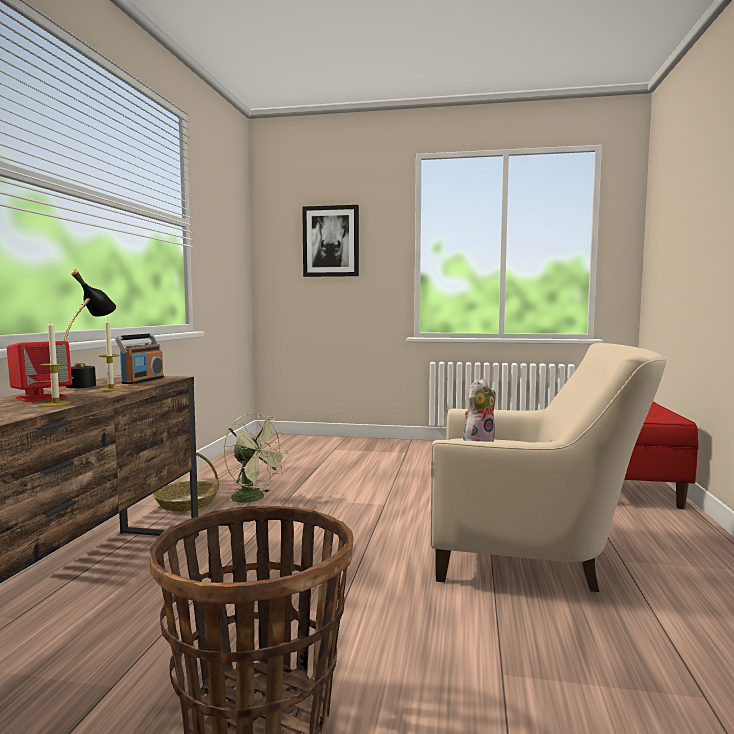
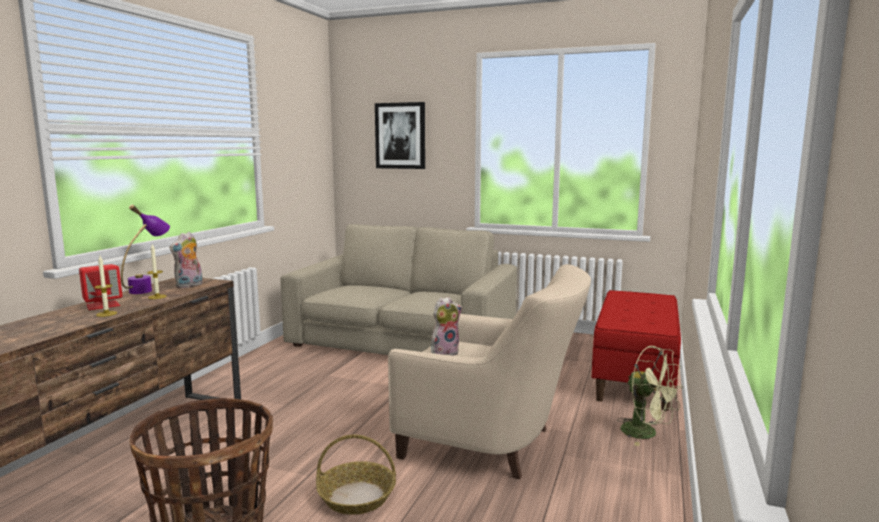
camera: 10 degrees right, 5 degrees up
black table lamp [63,269,116,388] -> purple table lamp [121,205,170,294]
radio [115,333,164,384] -> plush toy [169,232,203,288]
basket [153,452,219,511] -> basket moved to [316,434,396,515]
green fan [224,413,288,508] -> green fan moved to [617,346,683,446]
none -> beige sofa [280,224,517,355]

